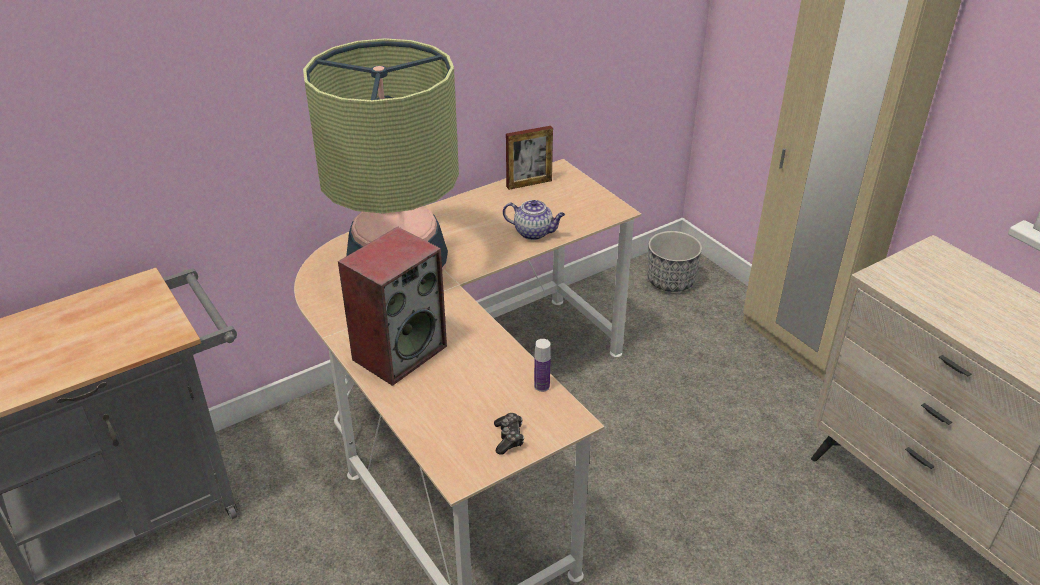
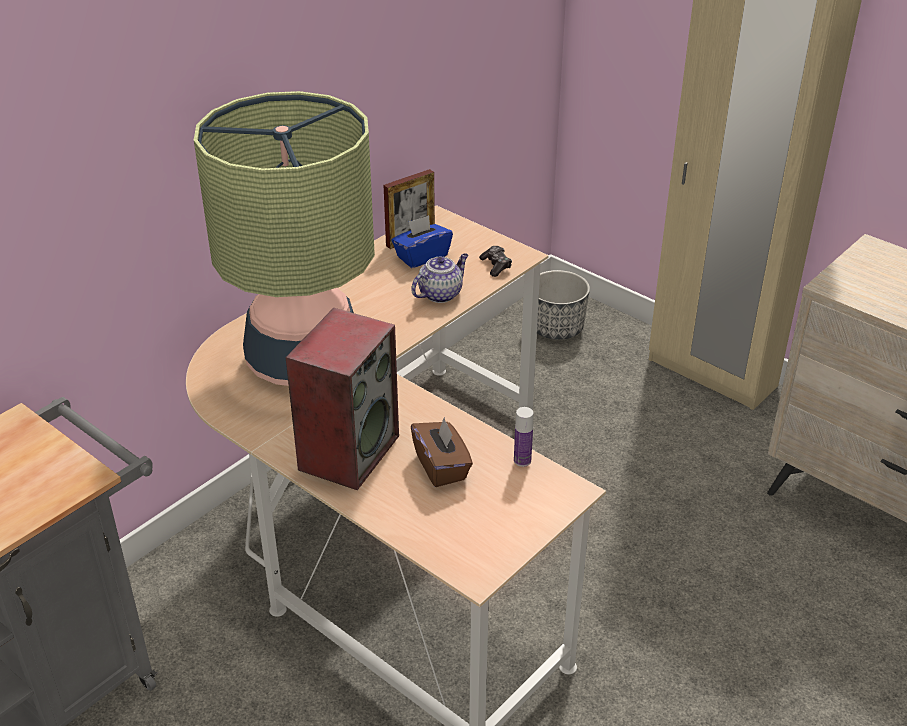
camera: 15 degrees left, 0 degrees up
game controller [494,413,524,455] -> game controller moved to [479,246,512,277]
teapot [503,200,565,240] -> teapot turned 45 degrees counterclockwise [411,253,468,303]
none -> blue tissue box [391,215,453,268]
none -> brown tissue box [411,417,473,487]

